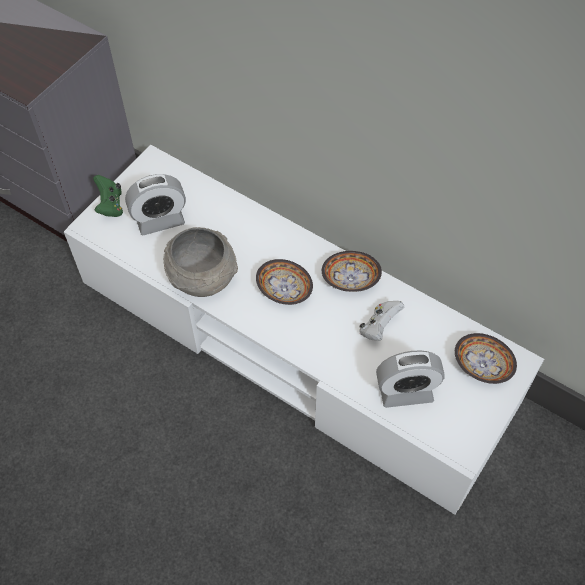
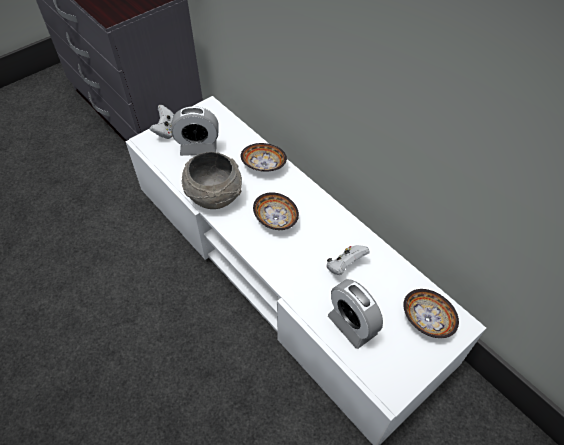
camera: 15 degrees right, 5 degrees down
green game controller [93,175,123,217] -> white game controller [150,105,175,139]
bowl [322,251,382,292] -> bowl moved to [241,143,287,172]
alarm clock [376,350,445,408] -> alarm clock turned 45 degrees clockwise [328,279,383,349]

